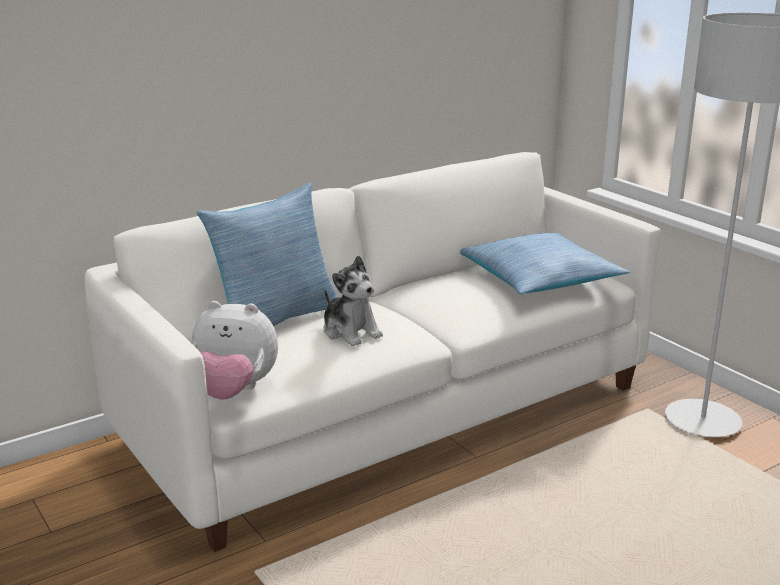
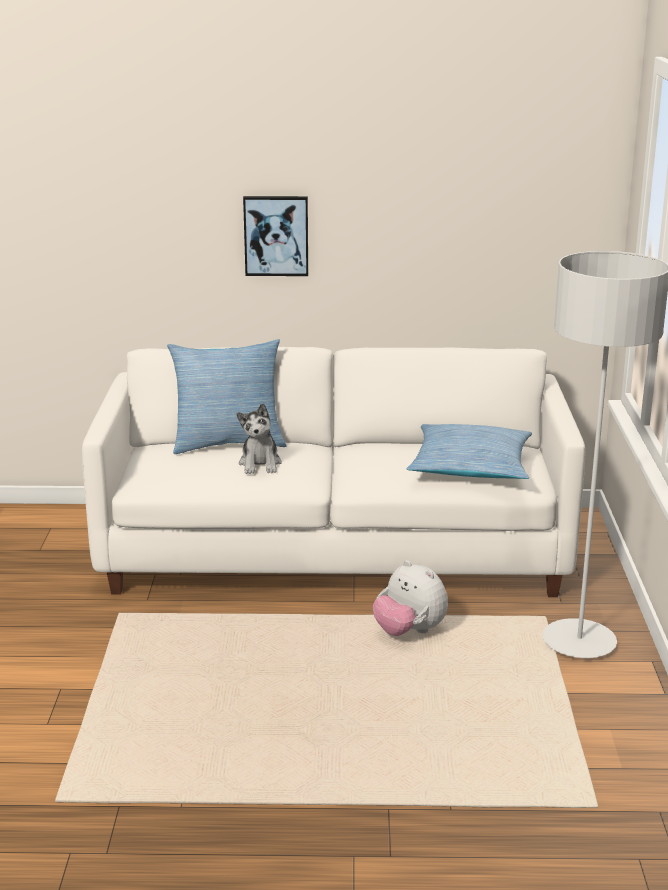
camera: 35 degrees right, 0 degrees up
plush toy [192,301,278,400] -> plush toy moved to [373,560,448,636]
none -> picture [243,196,308,276]

